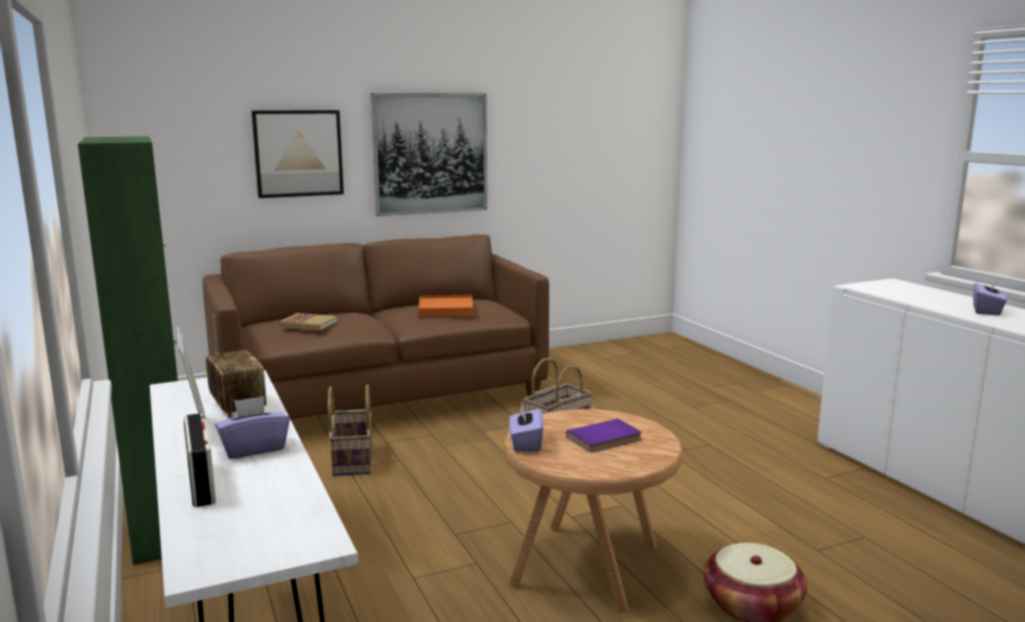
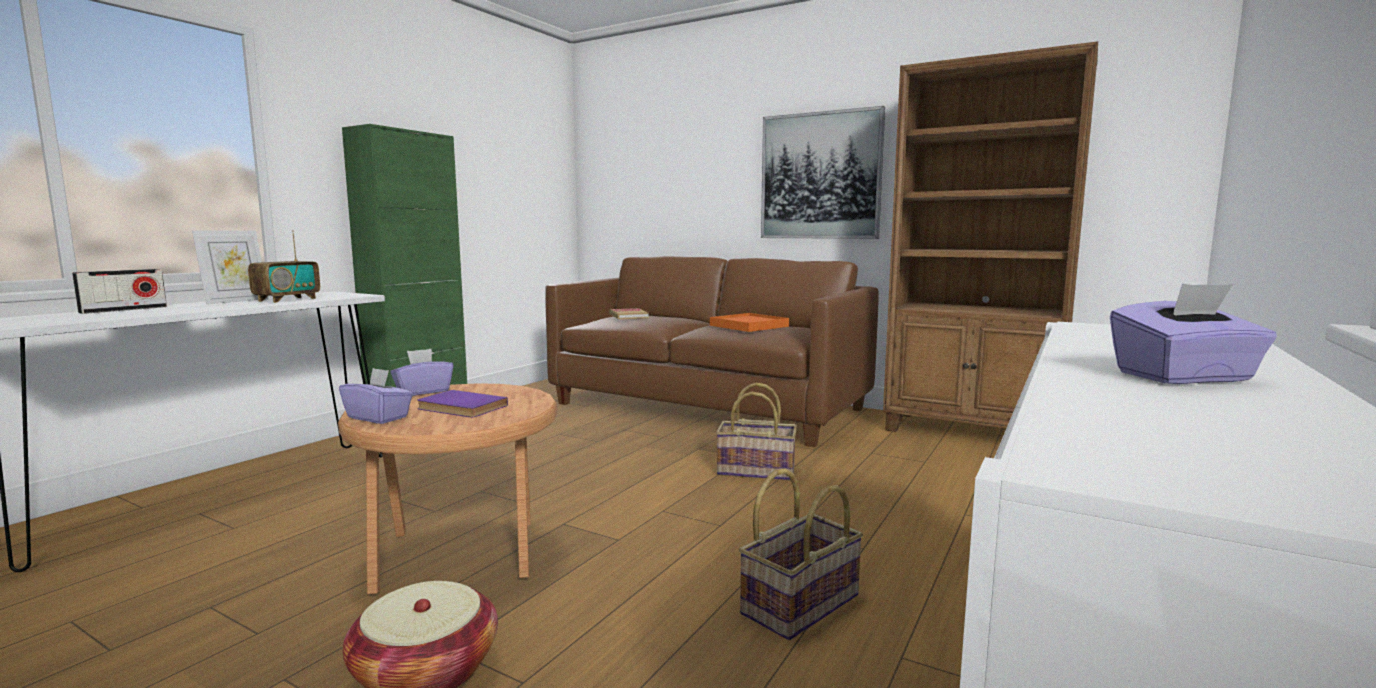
camera: 55 degrees right, 5 degrees down
purple tissue box [215,396,290,459] -> purple tissue box moved to [339,368,413,424]
picture [251,110,344,198] -> none
basket [328,385,372,476] -> basket moved to [739,468,863,640]
none -> brown bookcase [883,41,1098,432]

